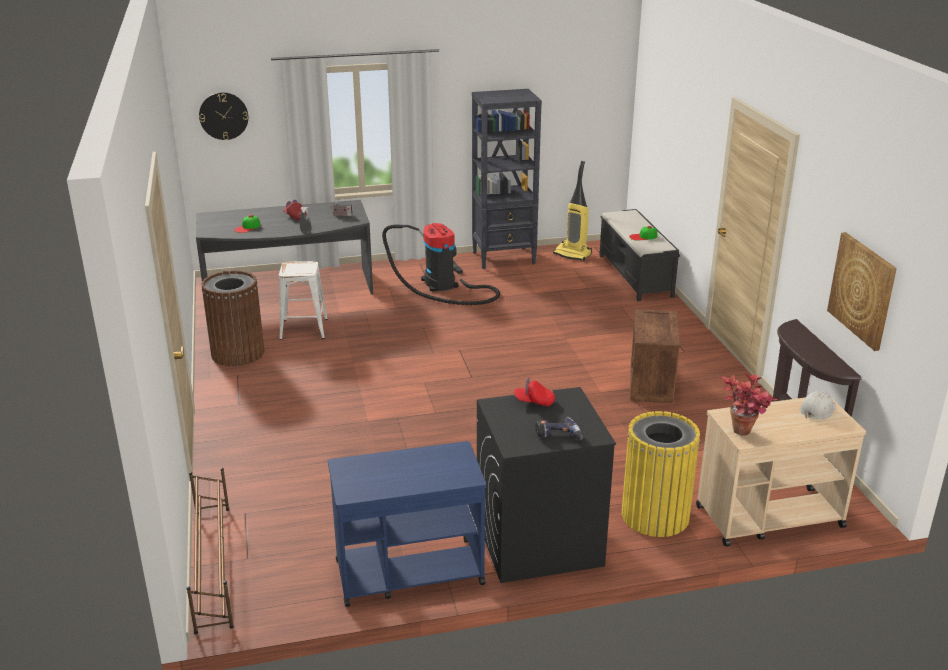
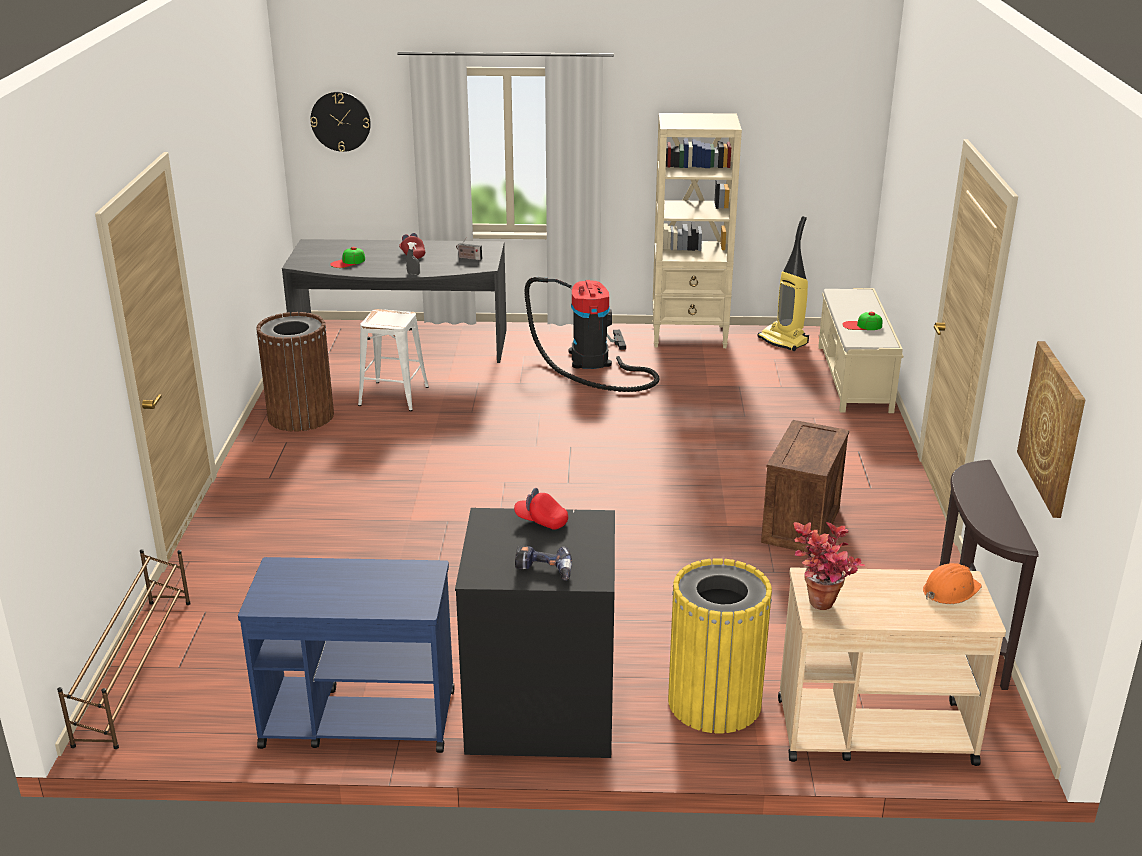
camera: 15 degrees right, 0 degrees up
black bookcase [472,89,542,269] -> beige bookcase [653,113,742,348]
black bench [599,209,680,301] -> beige bench [818,288,903,413]
white hard hat [800,391,836,419] -> orange hard hat [923,563,982,604]

